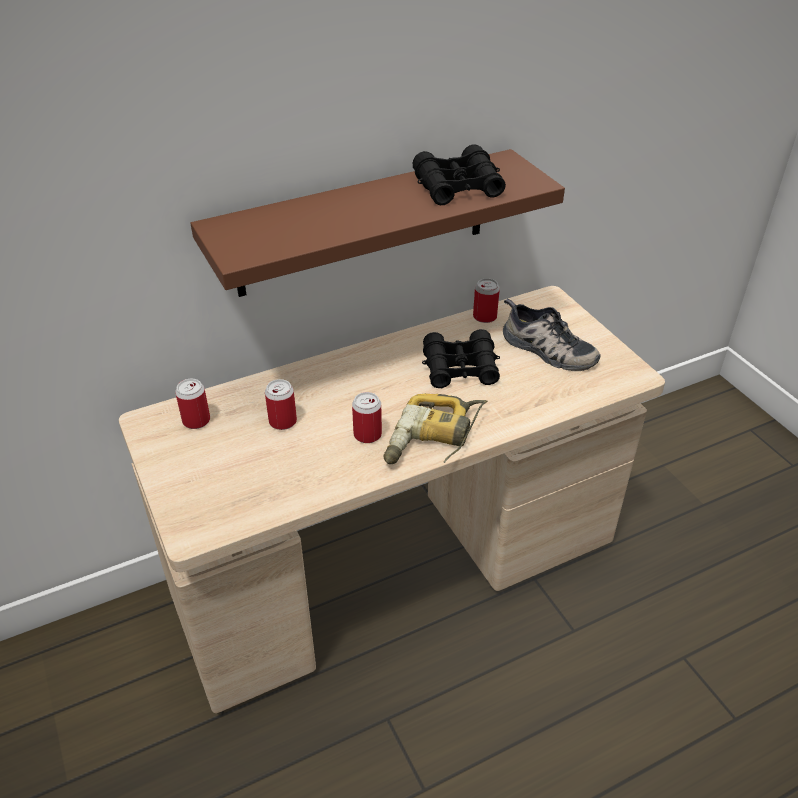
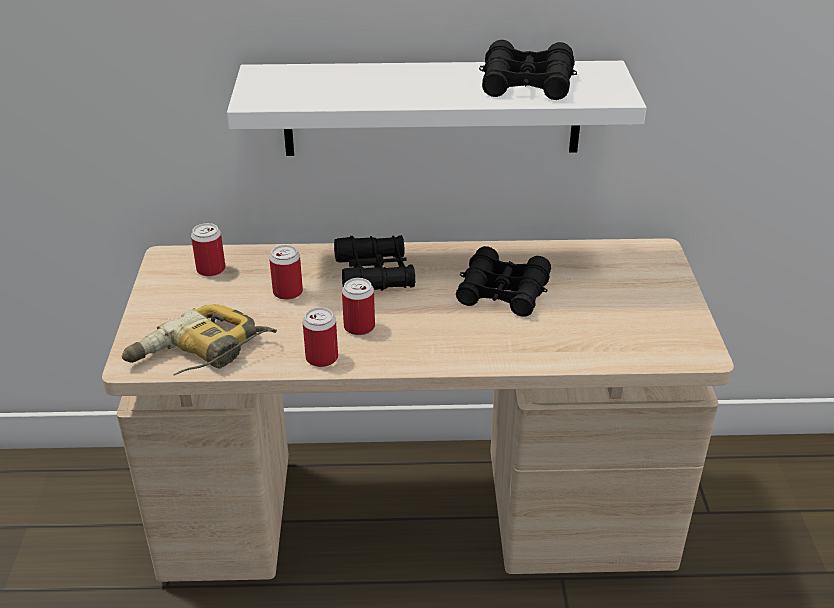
camera: 25 degrees right, 5 degrees down
brown shelf [190,149,565,297] -> white shelf [227,61,647,156]
power drill [383,393,487,464] -> power drill moved to [122,304,277,376]
can [473,278,500,323] -> can moved to [302,307,338,367]
shoe [503,299,601,371] -> none
none -> black binoculars [334,235,415,291]

